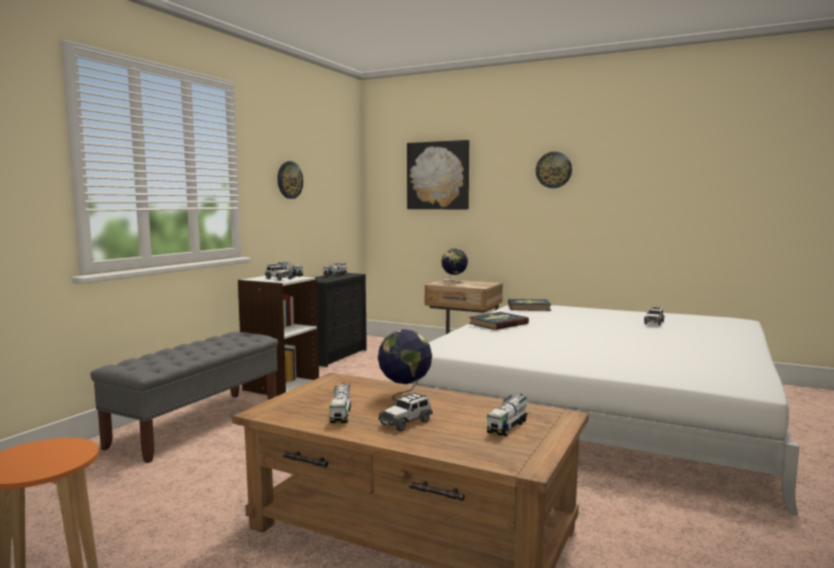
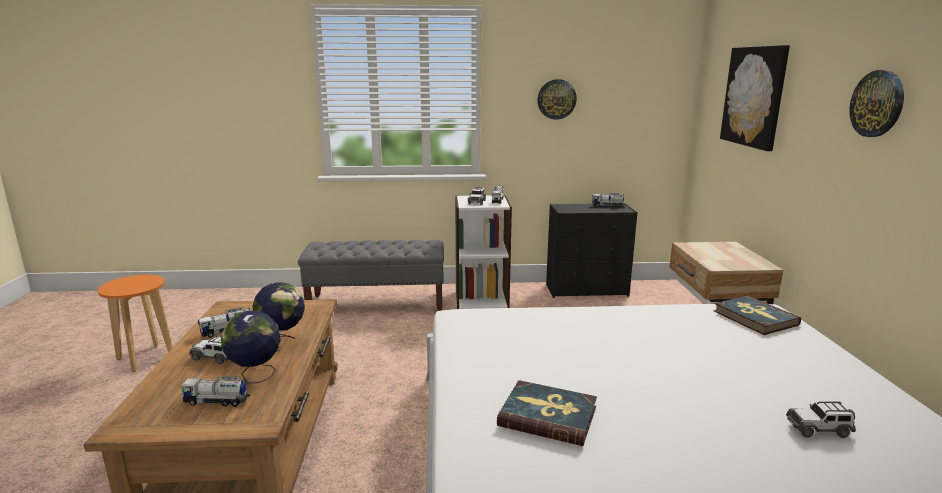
camera: 60 degrees right, 10 degrees up
globe [441,249,468,283] -> globe moved to [221,311,281,384]
book [469,312,529,330] -> book moved to [497,380,597,446]

